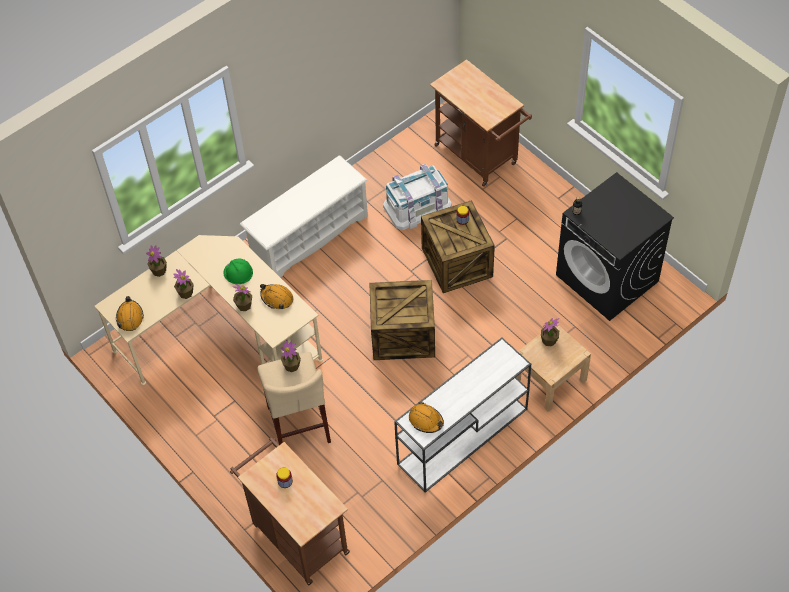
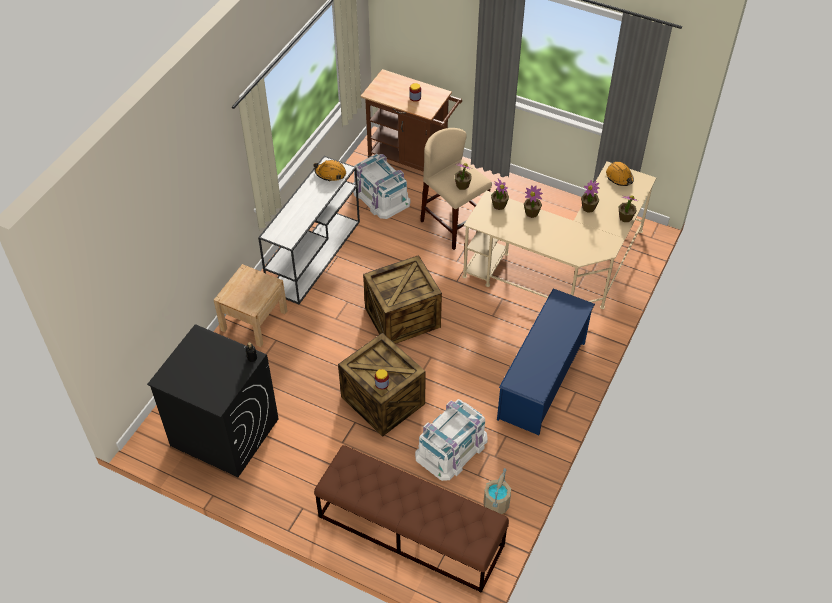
camera: 155 degrees right, 5 degrees down
green hard hat [223,259,253,284] -> none
white shoe rack [240,155,368,278] -> blue shoe rack [497,288,595,435]
orange hard hat [260,284,293,309] -> none
brown cart [430,59,532,187] -> brown bench [314,445,509,593]
potted plant [541,318,559,346] -> potted plant moved to [491,179,509,210]
none -> white storage box [354,154,410,219]
none -> beige bucket [483,468,511,514]

